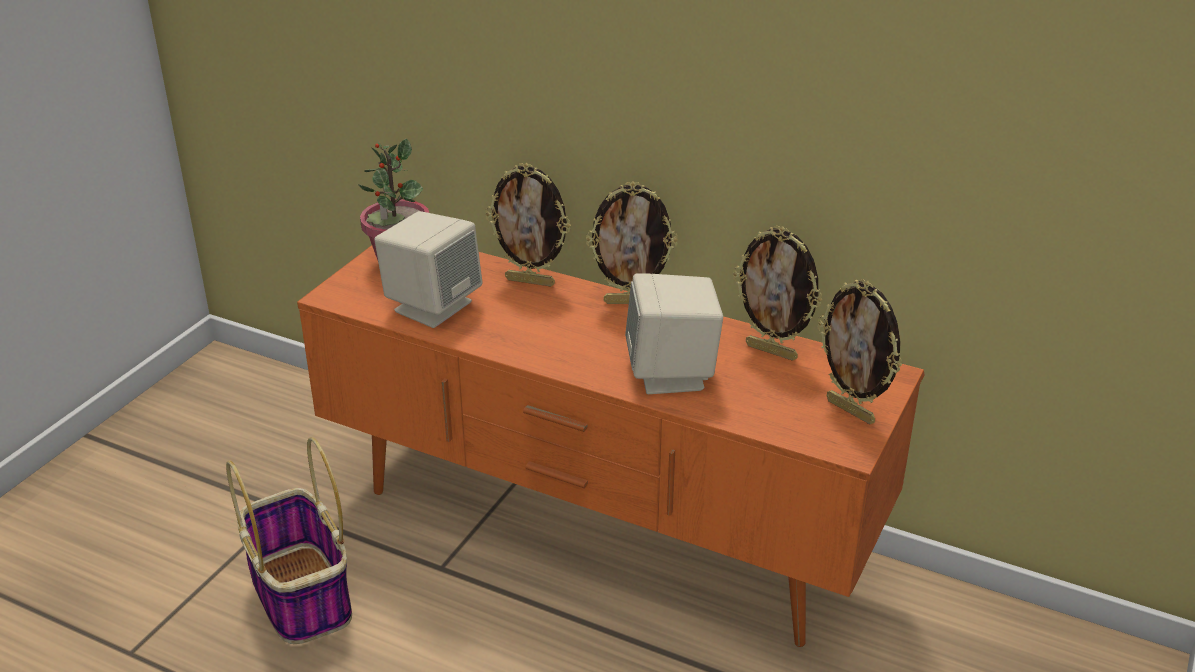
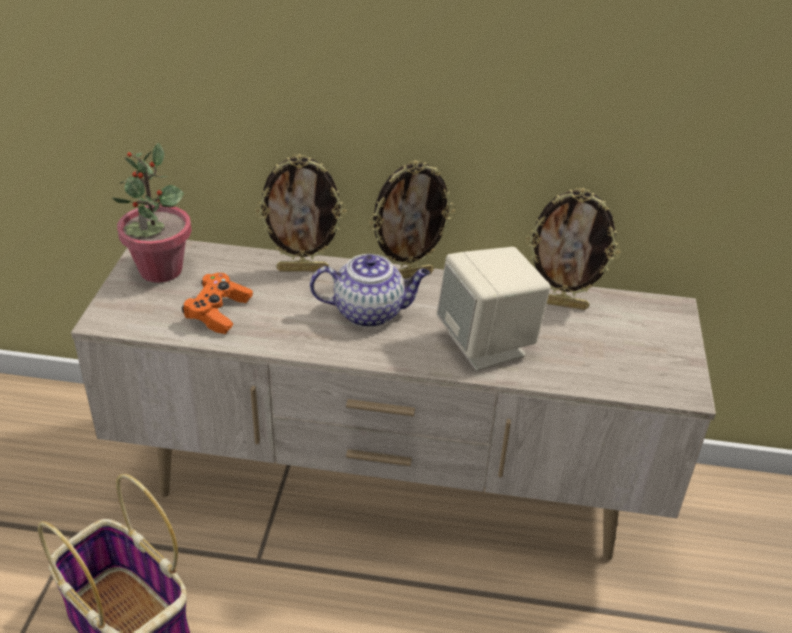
camera: 20 degrees left, 5 degrees up
orange tv stand [297,245,925,647] -> beige tv stand [71,240,716,560]
beige speaker [374,211,482,328] -> orange game controller [182,273,253,334]
picture frame [818,279,902,424] -> none
none -> teapot [310,254,430,327]

